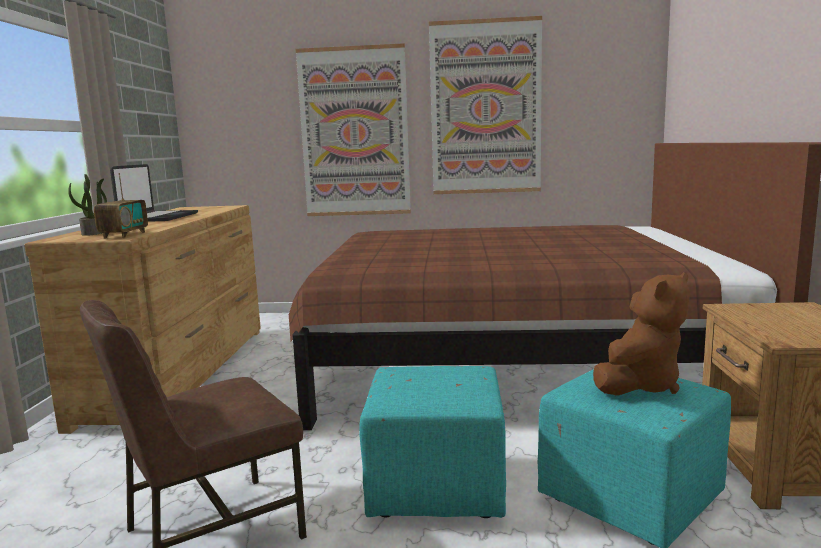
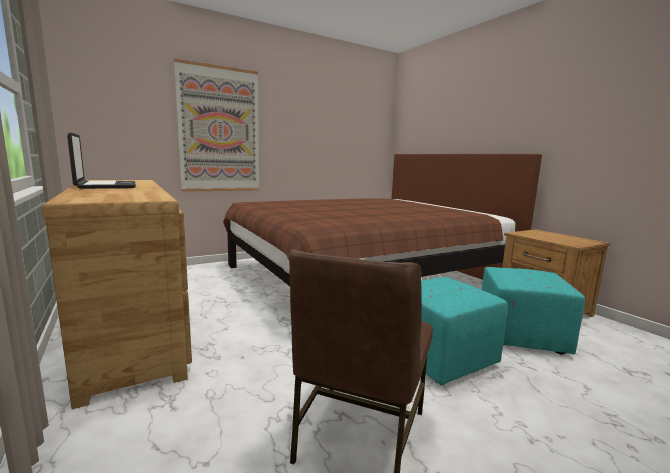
camera: 35 degrees left, 0 degrees up
potted plant [68,174,107,236] -> none
radio [94,173,148,239] -> none
picture [429,16,542,194] -> none
brown plush toy [593,272,690,396] -> none

